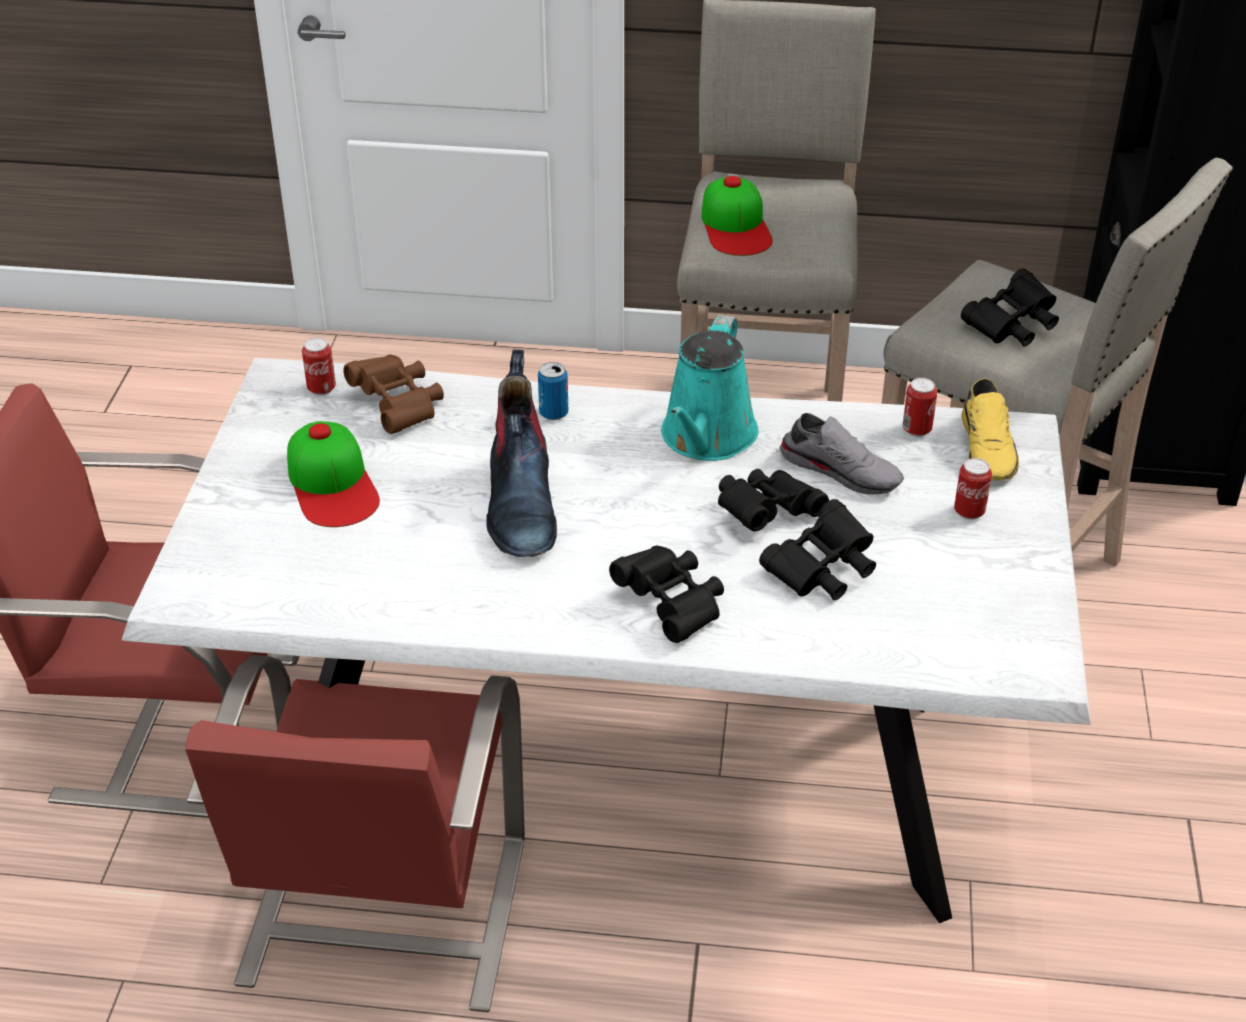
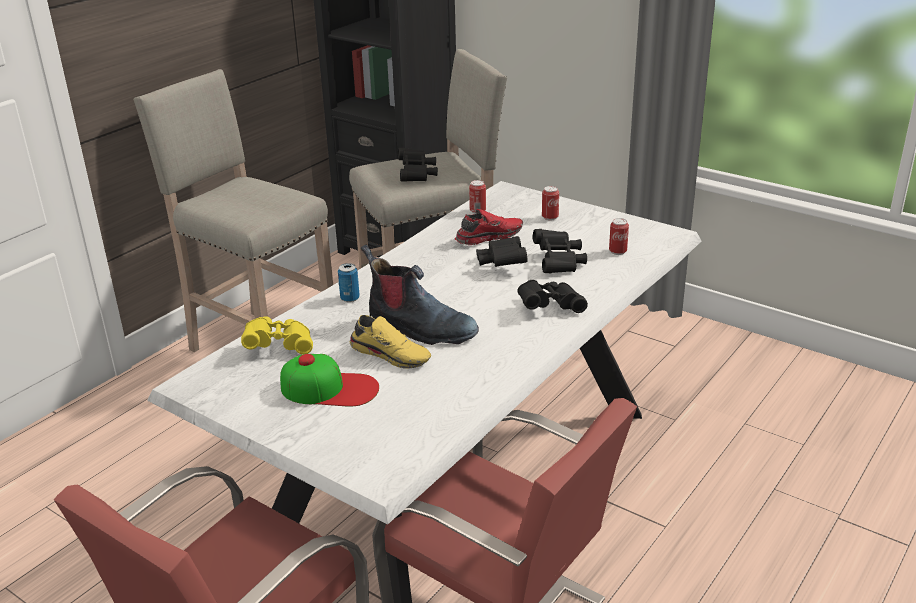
camera: 60 degrees left, 10 degrees down
can [302,338,336,395] -> can moved to [609,218,629,255]
brown binoculars [343,355,444,434] -> yellow binoculars [241,316,313,354]
turquoise watering can [661,315,759,461] -> none
cap [701,176,773,256] -> none
grey shoe [779,413,904,494] -> red shoe [455,209,523,245]
yellow shoe [961,378,1019,480] -> yellow shoe moved to [350,315,431,369]

